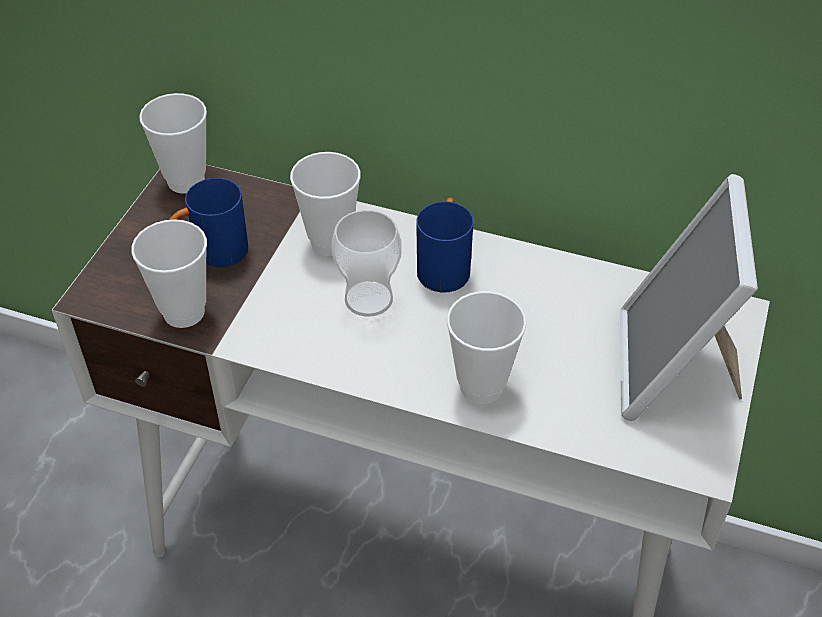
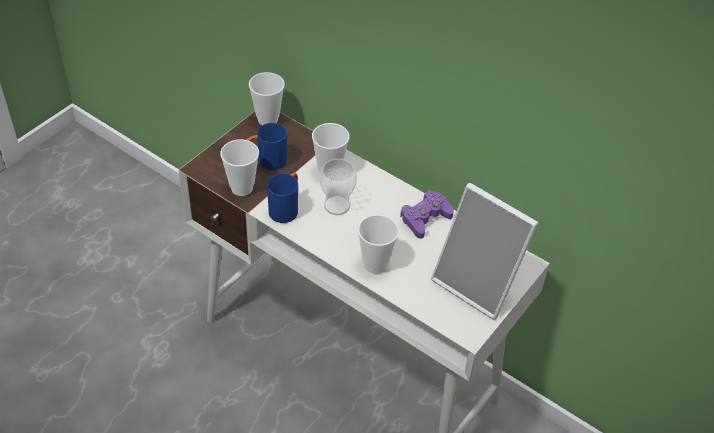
camera: 15 degrees right, 0 degrees up
blue mug [416,198,473,292] -> blue mug moved to [267,173,298,223]
picture frame [620,174,758,421] -> picture frame turned 75 degrees counterclockwise [431,183,538,320]
none -> purple game controller [400,190,454,239]

